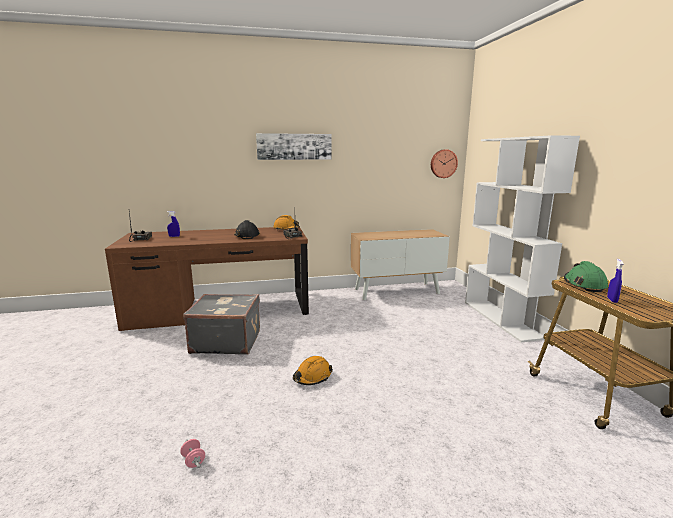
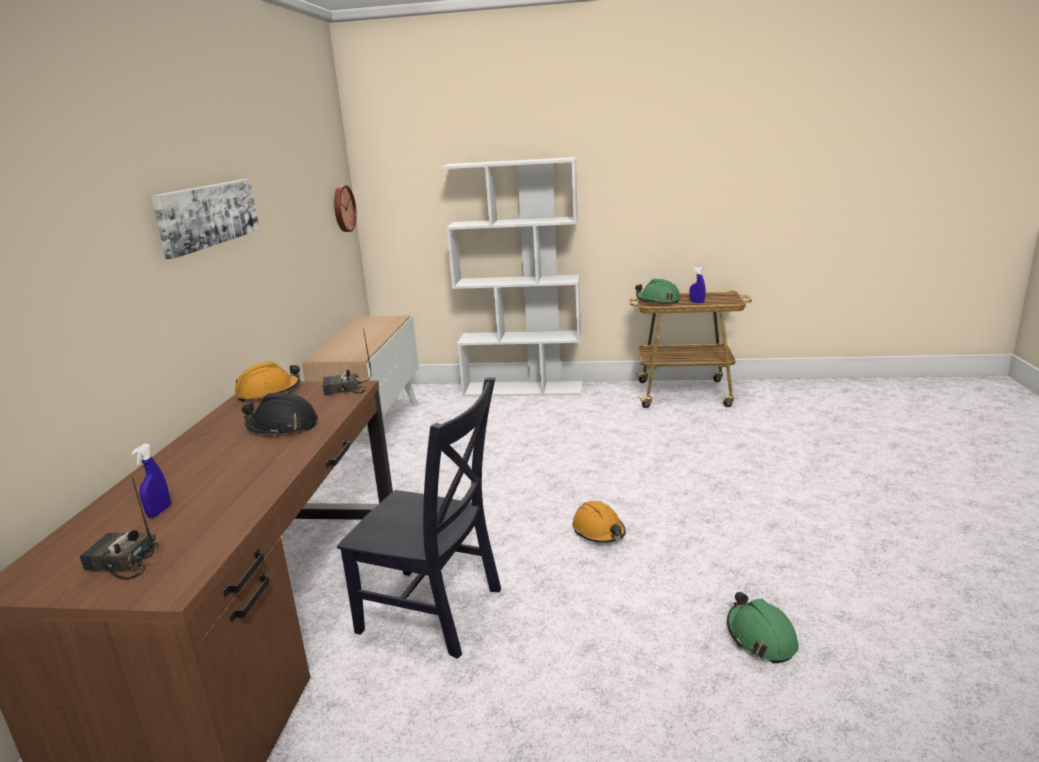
camera: 70 degrees left, 5 degrees up
pink dumbbell [180,439,205,468] -> green hard hat [727,592,799,663]
grey suitcase [183,294,260,355] -> black chair [337,377,501,659]

